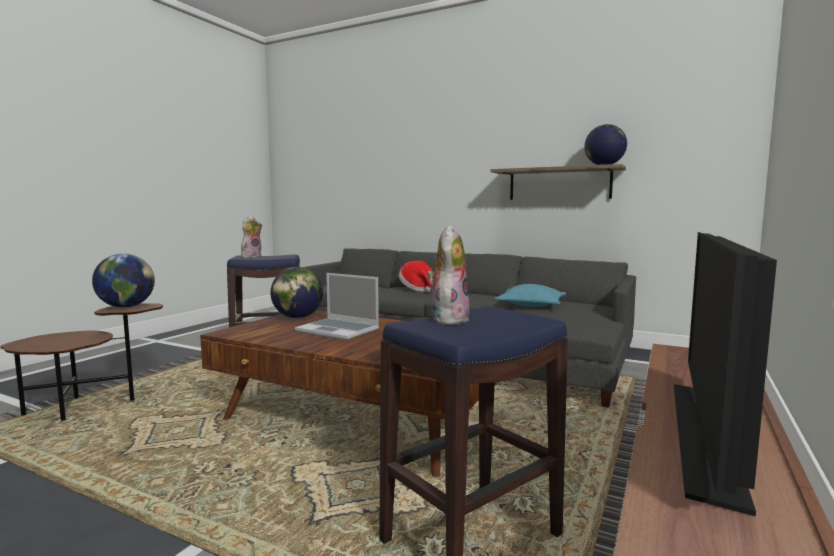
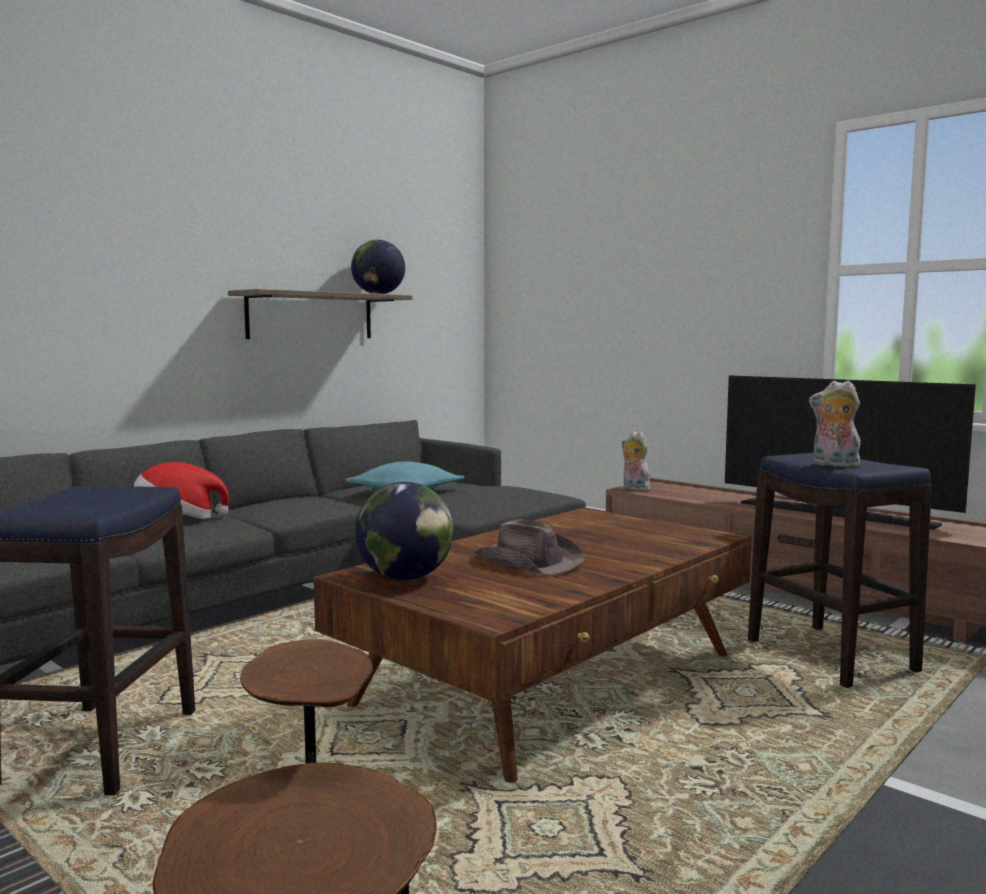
camera: 75 degrees left, 0 degrees up
globe [92,254,155,308] -> none
plush toy [241,216,262,258] -> plush toy moved to [621,431,650,491]
laptop [295,273,379,341] -> brown hat [474,519,586,575]

